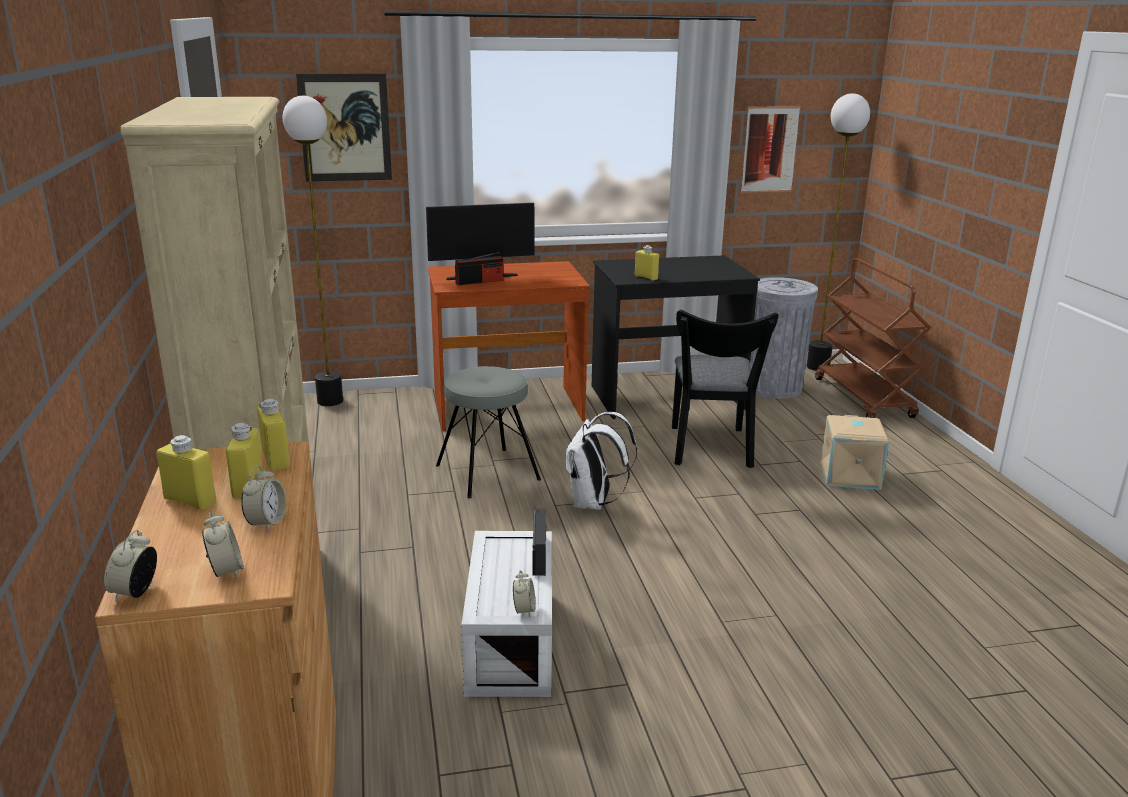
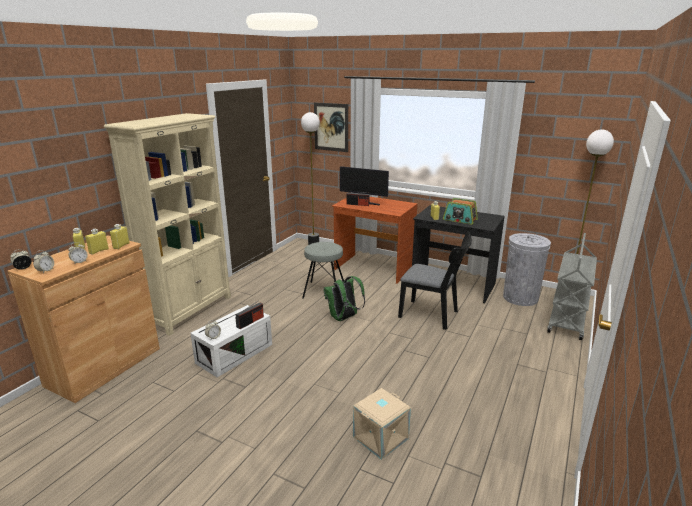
camera: 40 degrees right, 0 degrees up
white backpack [565,412,637,510] -> green backpack [323,276,365,321]
black chair [672,310,778,468] -> black chair turned 105 degrees counterclockwise [398,232,472,330]
picture [741,106,800,193] -> none
brown cart [815,258,931,418] -> grey cart [547,233,597,340]
beige storage box [821,415,889,490] -> beige storage box moved to [353,388,411,460]
none -> radio [443,198,478,225]

